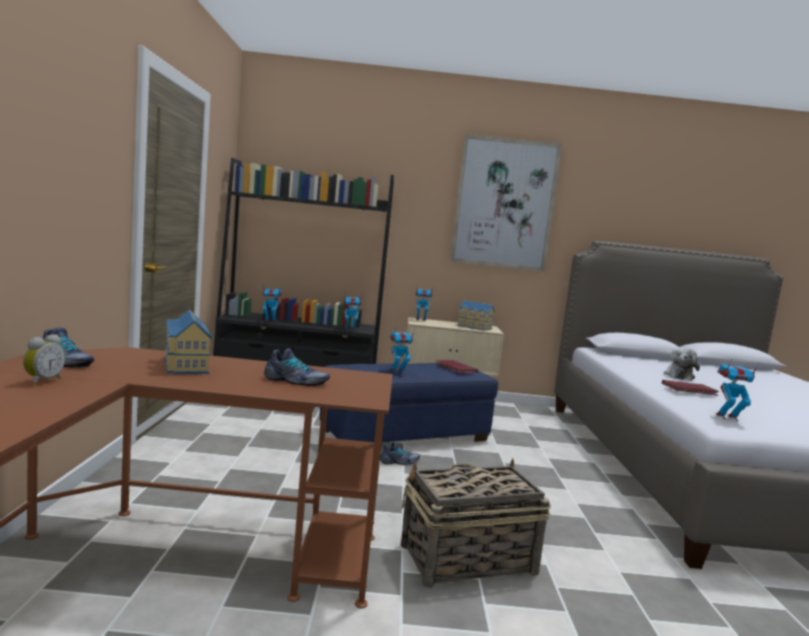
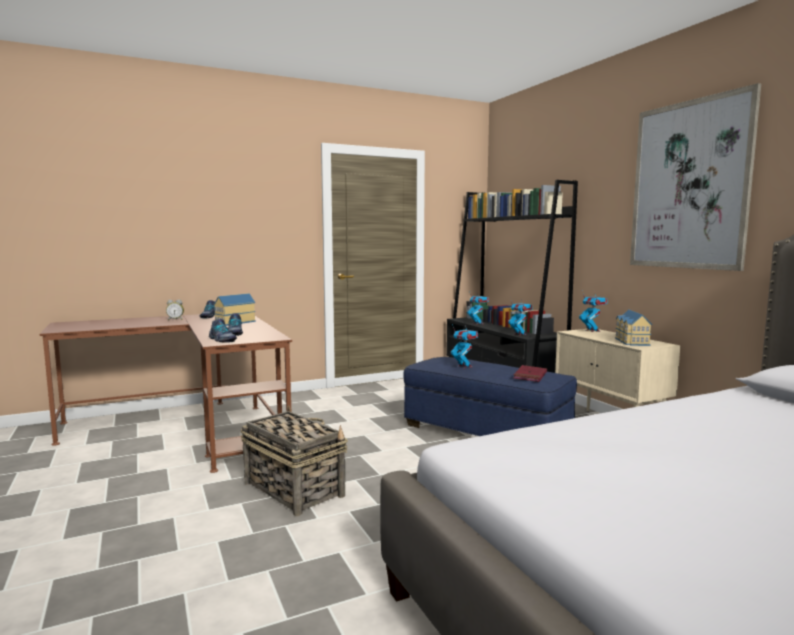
camera: 65 degrees right, 0 degrees up
shoe [380,442,420,465] -> shoe moved to [209,319,237,343]
red book [662,380,719,396] -> none
plush toy [664,347,700,381] -> none
toy robot [716,360,759,421] -> none

